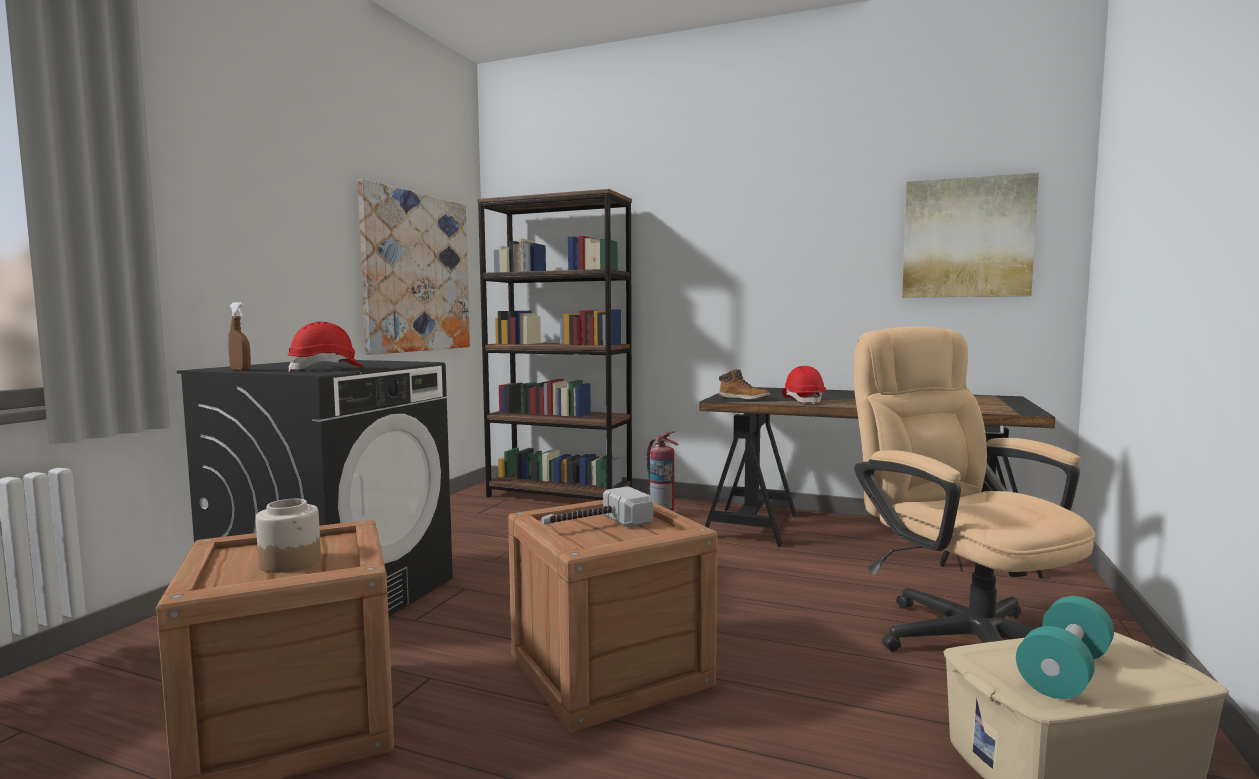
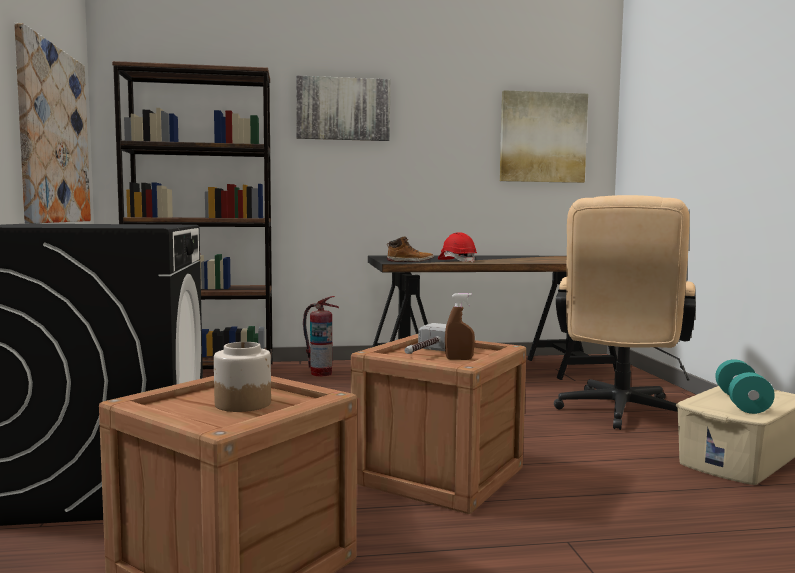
camera: 30 degrees left, 0 degrees up
brown spray bottle [228,302,251,371] -> brown spray bottle moved to [445,293,475,360]
red hard hat [287,321,364,372] -> none
beige office chair [854,327,1096,652] -> beige office chair turned 105 degrees counterclockwise [554,195,696,430]
none -> picture [296,75,390,141]

